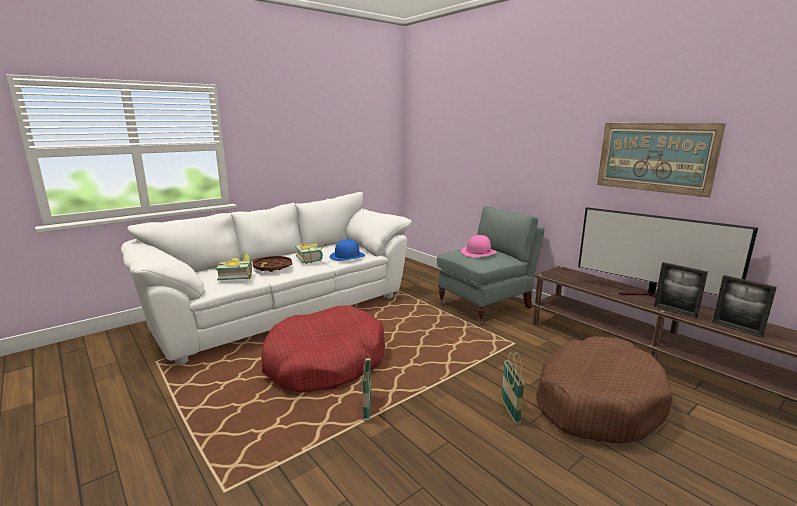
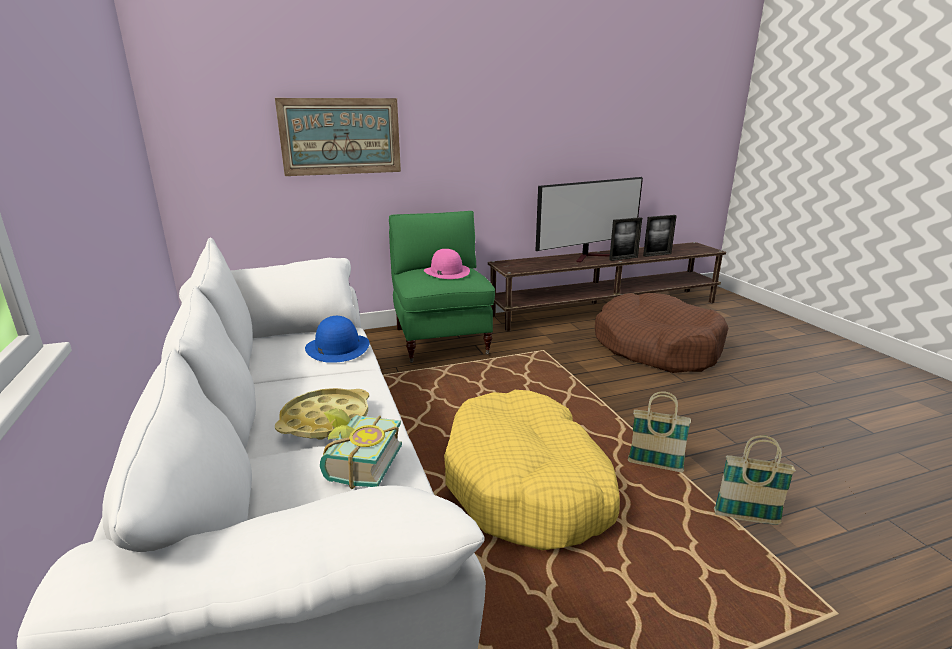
camera: 70 degrees left, 5 degrees up
brown tray [252,256,293,272] -> yellow tray [275,388,369,440]
red dog bed [261,305,385,393] -> yellow dog bed [444,390,620,550]
book [295,244,327,264] -> none
grey armchair [437,206,544,324] -> green armchair [389,211,495,363]
basket [501,352,525,424] -> basket moved to [714,435,796,525]
picture [597,123,726,198] -> picture moved to [275,98,401,176]

